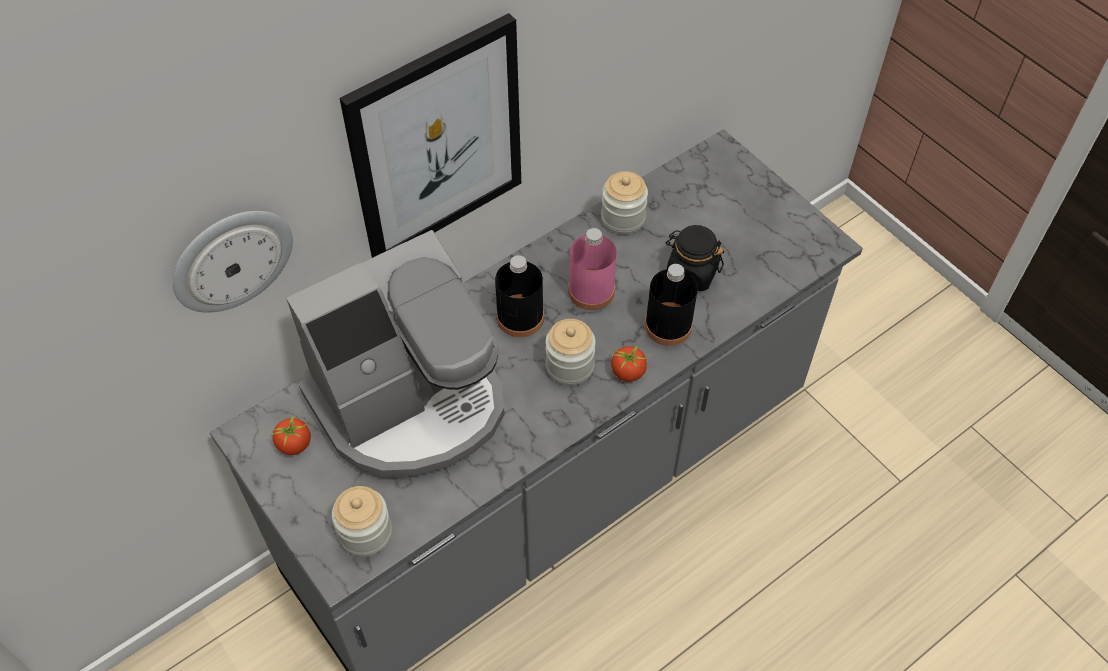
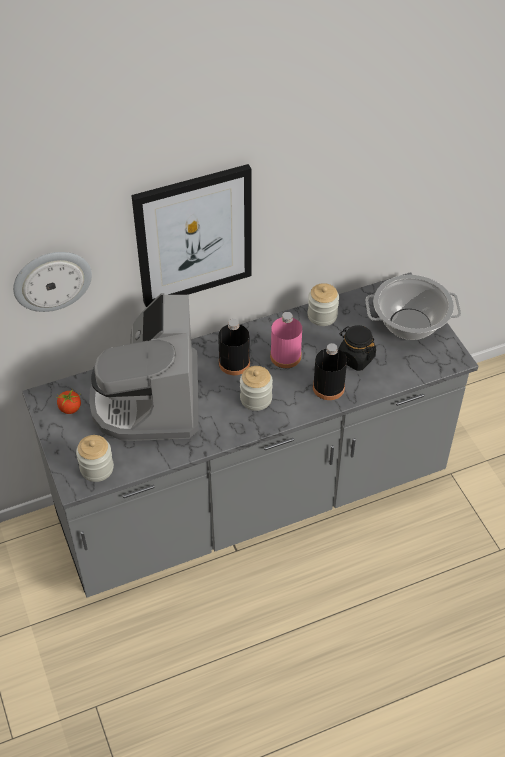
camera: 15 degrees right, 5 degrees down
coffee machine [286,230,504,477] -> coffee machine turned 105 degrees clockwise [89,293,199,441]
tomato [611,343,650,382] -> none
none -> cooking pot [366,275,461,340]

